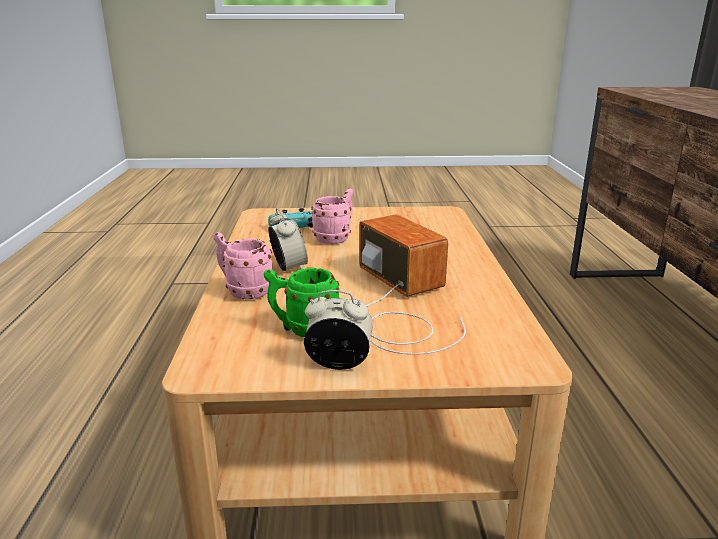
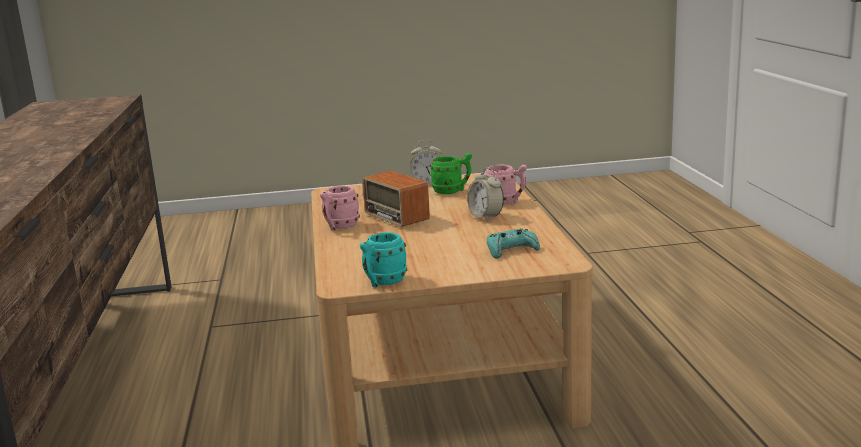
camera: 175 degrees right, 5 degrees down
pink mug [311,189,353,244] -> pink mug moved to [320,186,360,231]
none -> turquoise mug [360,232,407,287]

